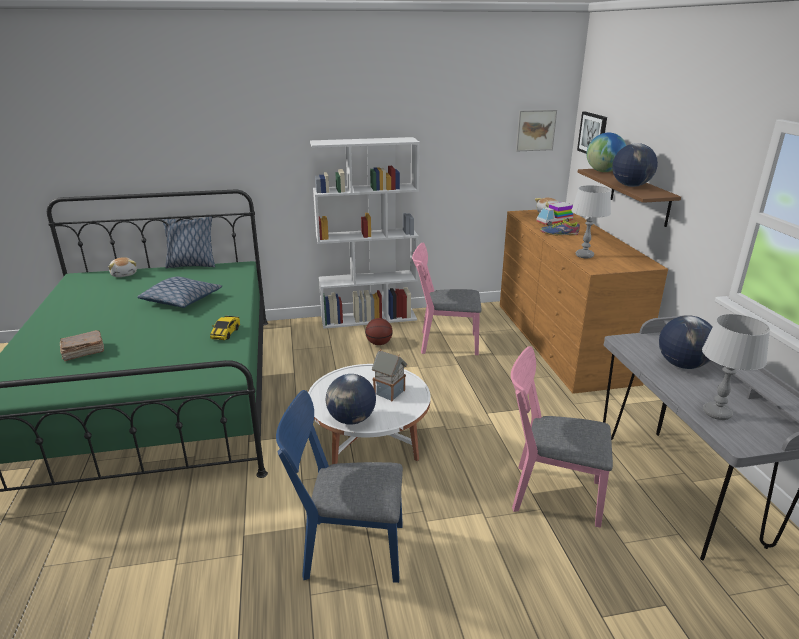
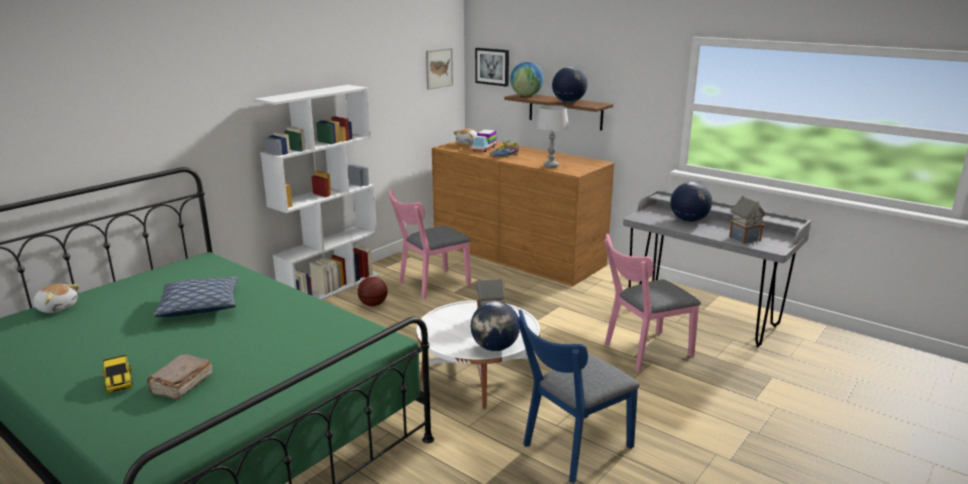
camera: 40 degrees left, 5 degrees down
pillow [161,216,215,269] -> none
toy car [210,316,240,340] -> toy car moved to [101,355,133,393]
grey table lamp [702,314,770,420] -> toy house [729,196,766,244]

